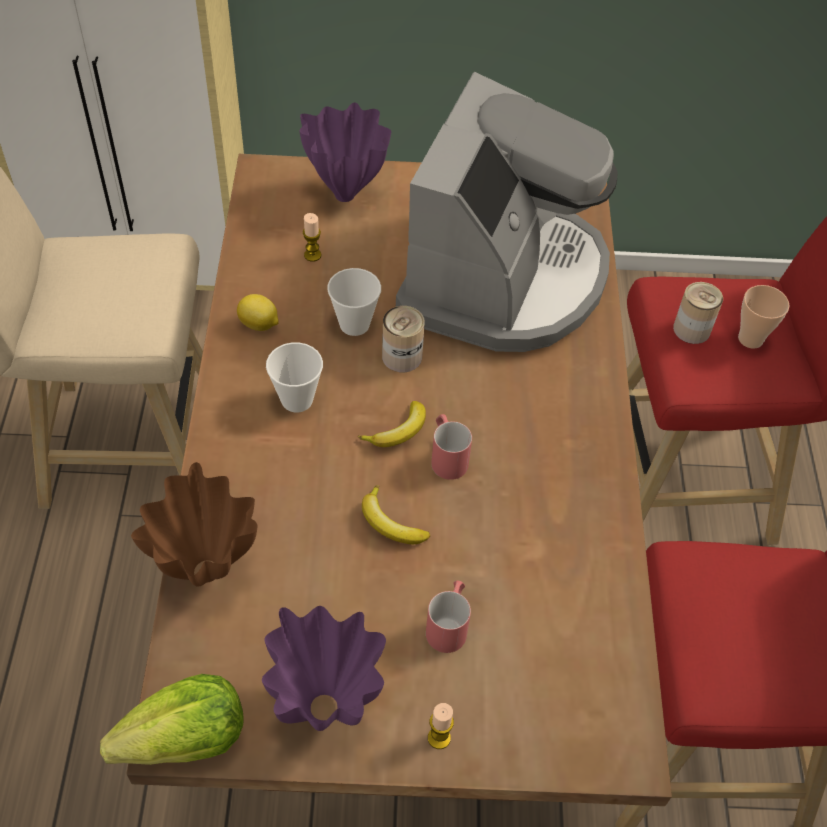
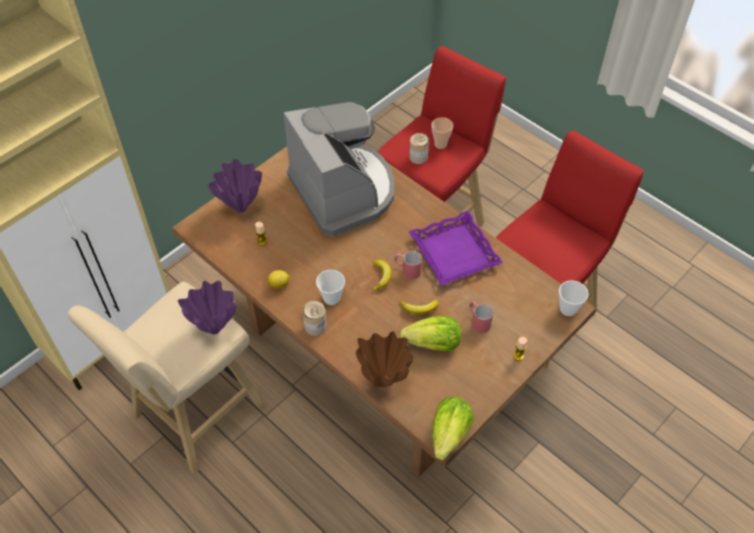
camera: 45 degrees left, 0 degrees up
purple vase [262,606,386,731] -> purple vase moved to [178,281,236,335]
cup [327,268,381,336] -> cup moved to [559,280,588,316]
can [382,306,425,372] -> can moved to [303,301,327,336]
none -> lettuce [400,316,462,351]
none -> purple tray [408,211,503,286]

